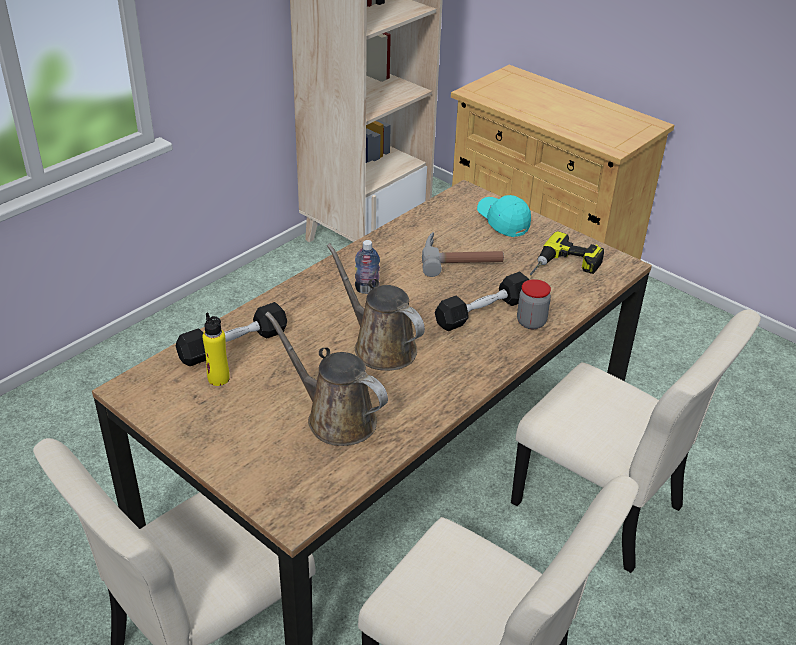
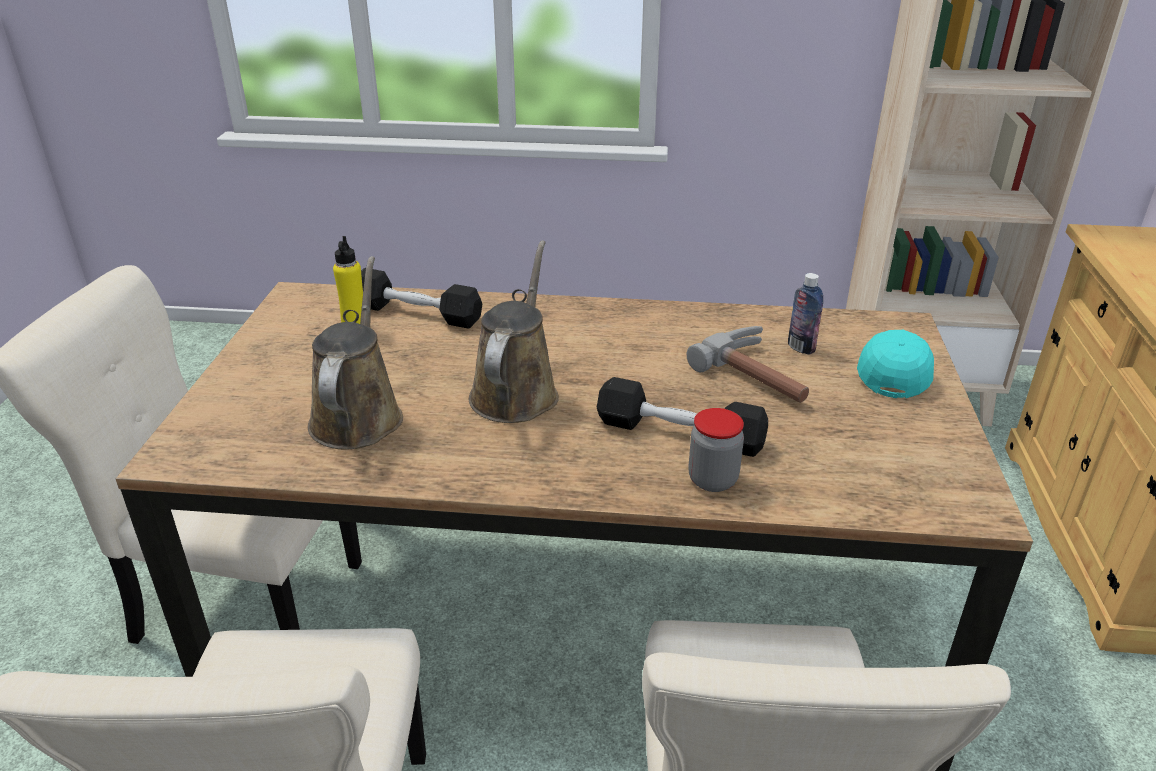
camera: 55 degrees right, 5 degrees down
bottle [355,240,380,294] -> bottle moved to [788,273,823,355]
power drill [530,231,604,276] -> none

